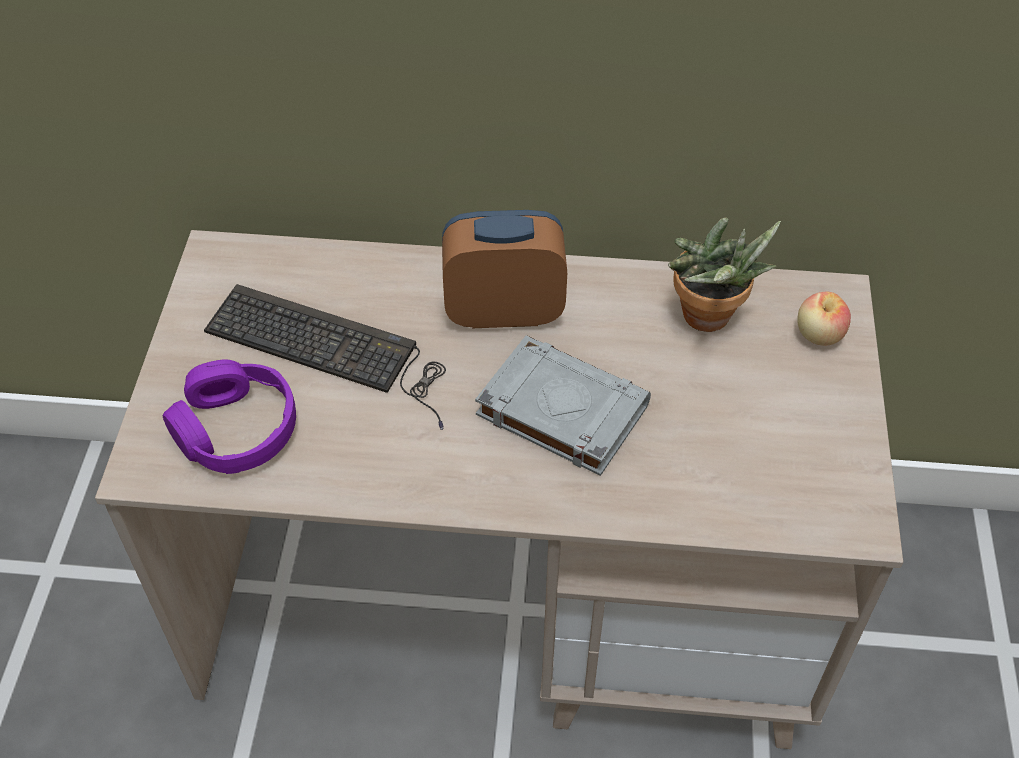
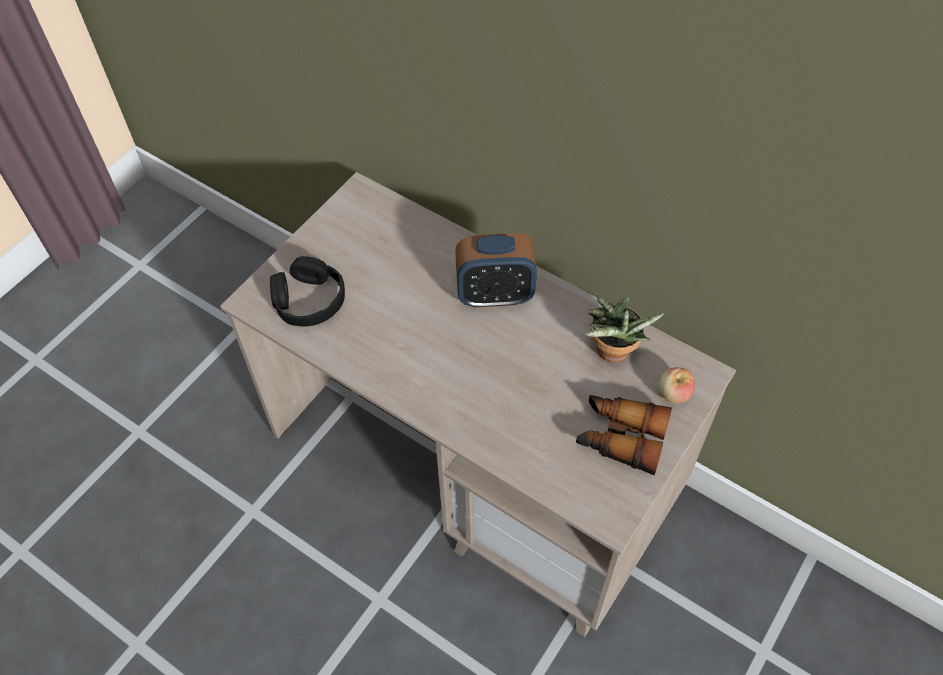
camera: 30 degrees right, 5 degrees up
purple headphones [163,359,296,474] -> black headphones [270,256,345,326]
keyboard [204,284,446,430] -> none
alarm clock [442,210,567,328] -> alarm clock turned 150 degrees clockwise [455,233,537,308]
grey book [475,336,651,476] -> none
none -> binoculars [576,395,672,475]

